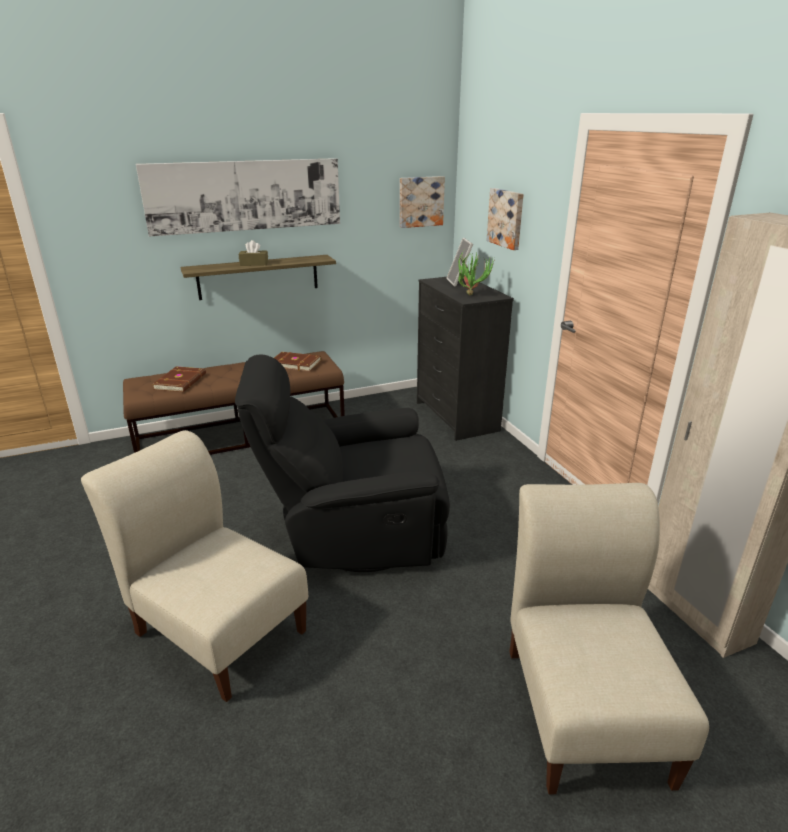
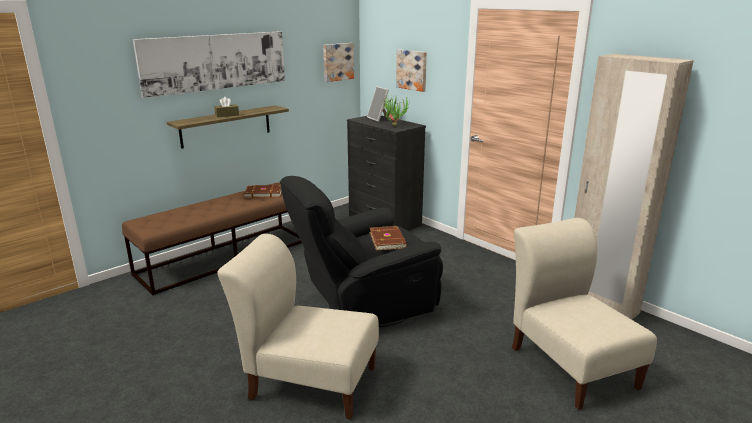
camera: 20 degrees left, 5 degrees down
brown book [152,366,206,392] -> brown book moved to [369,226,407,251]

